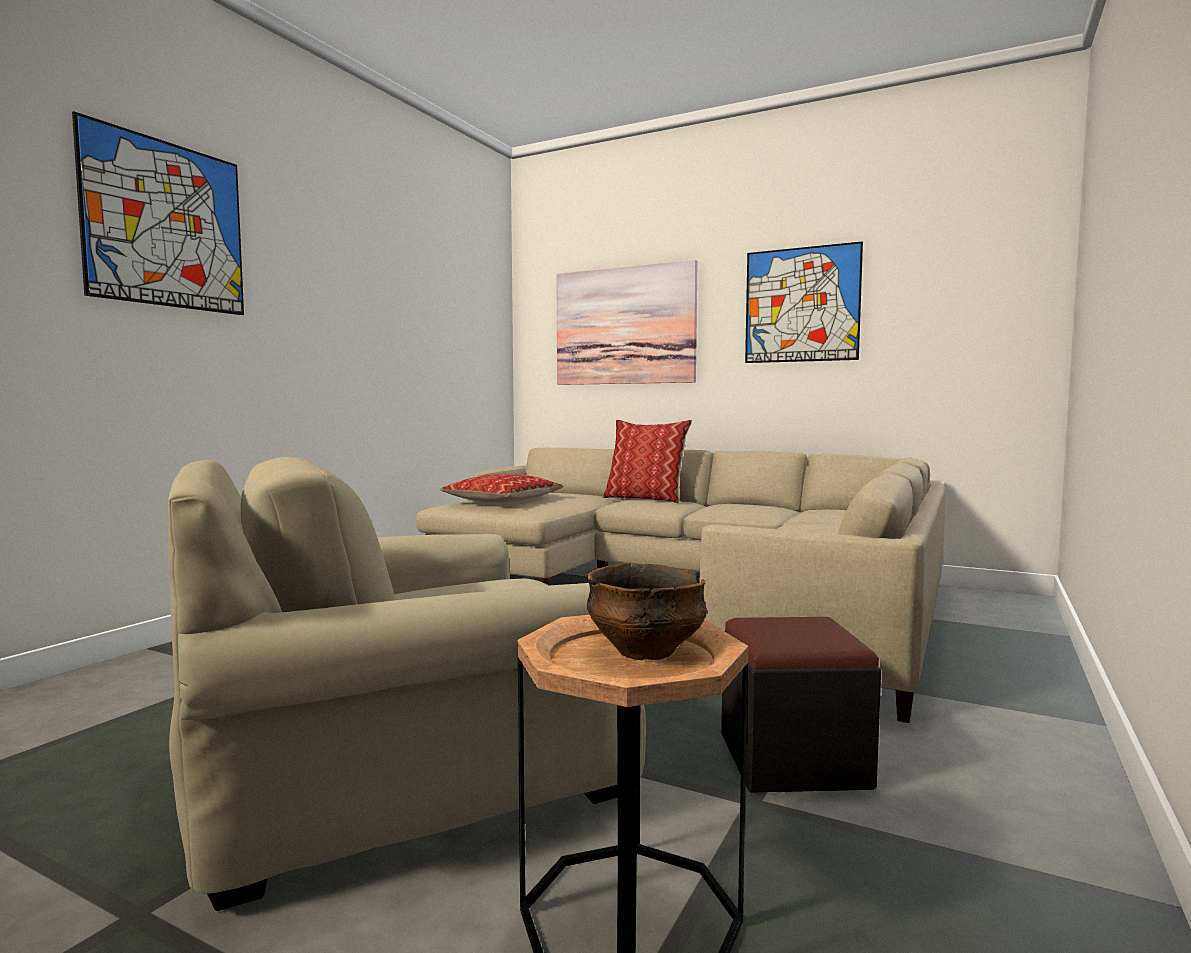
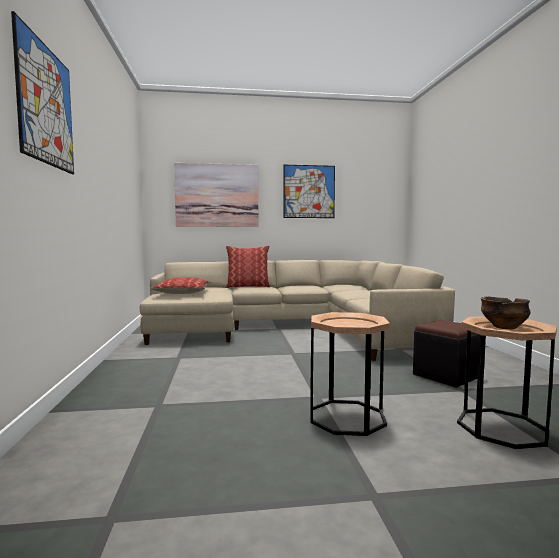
camera: 35 degrees left, 0 degrees up
beige armchair [168,457,646,911] -> brown side table [310,312,390,436]

